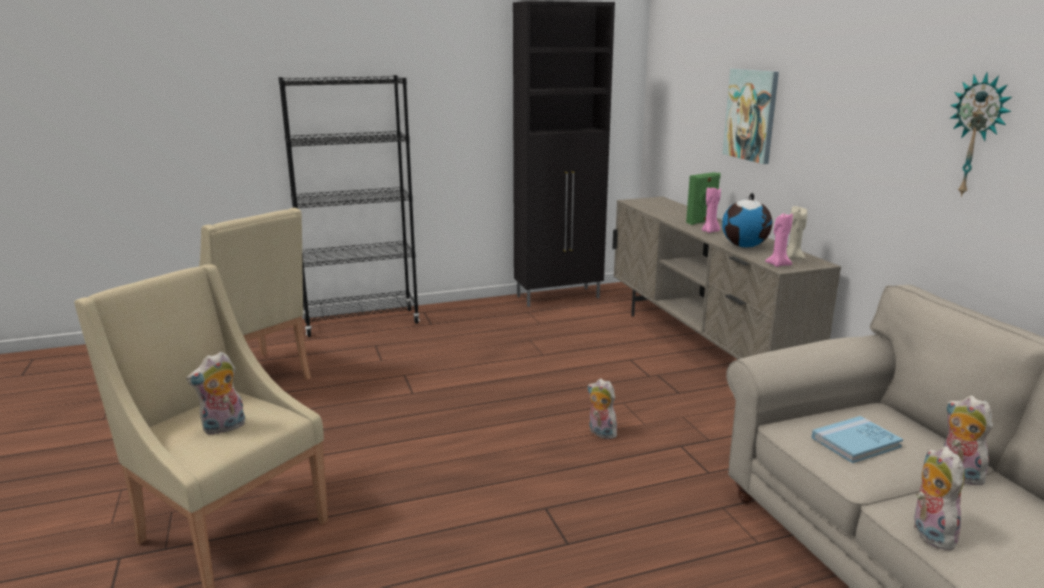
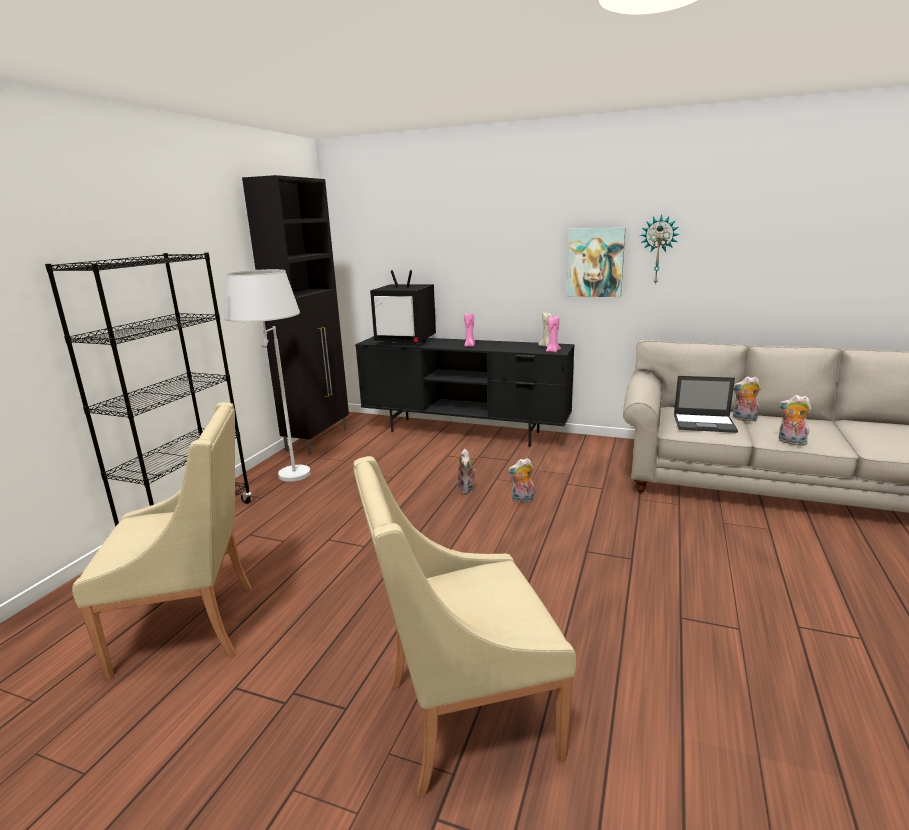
camera: 50 degrees left, 0 degrees up
plush toy [186,352,245,435] -> plush toy moved to [457,449,476,495]
beige tv stand [612,197,841,360] -> black tv stand [355,336,575,447]
green speaker [686,172,721,225] -> none
globe [722,193,772,248] -> none
picture [723,69,779,164] -> picture moved to [567,227,626,297]
blue book [811,416,903,463] -> laptop [674,376,738,433]
none -> white floor lamp [224,269,311,482]
none -> television [370,270,436,343]

